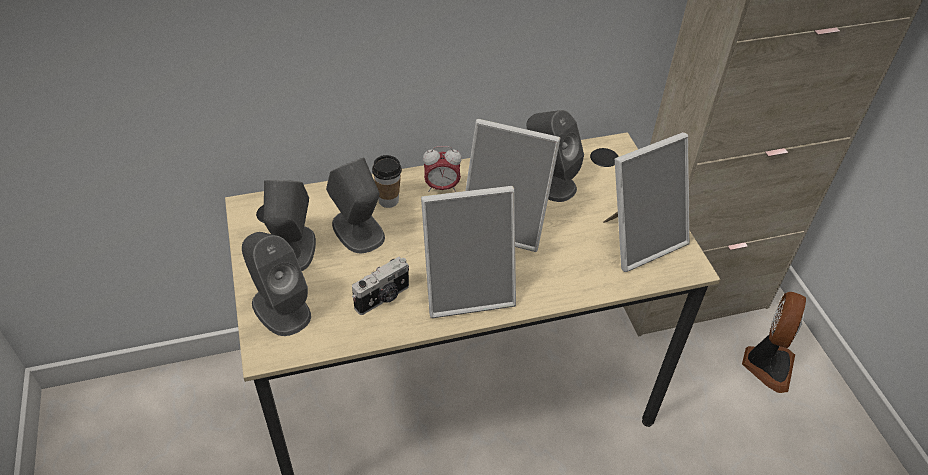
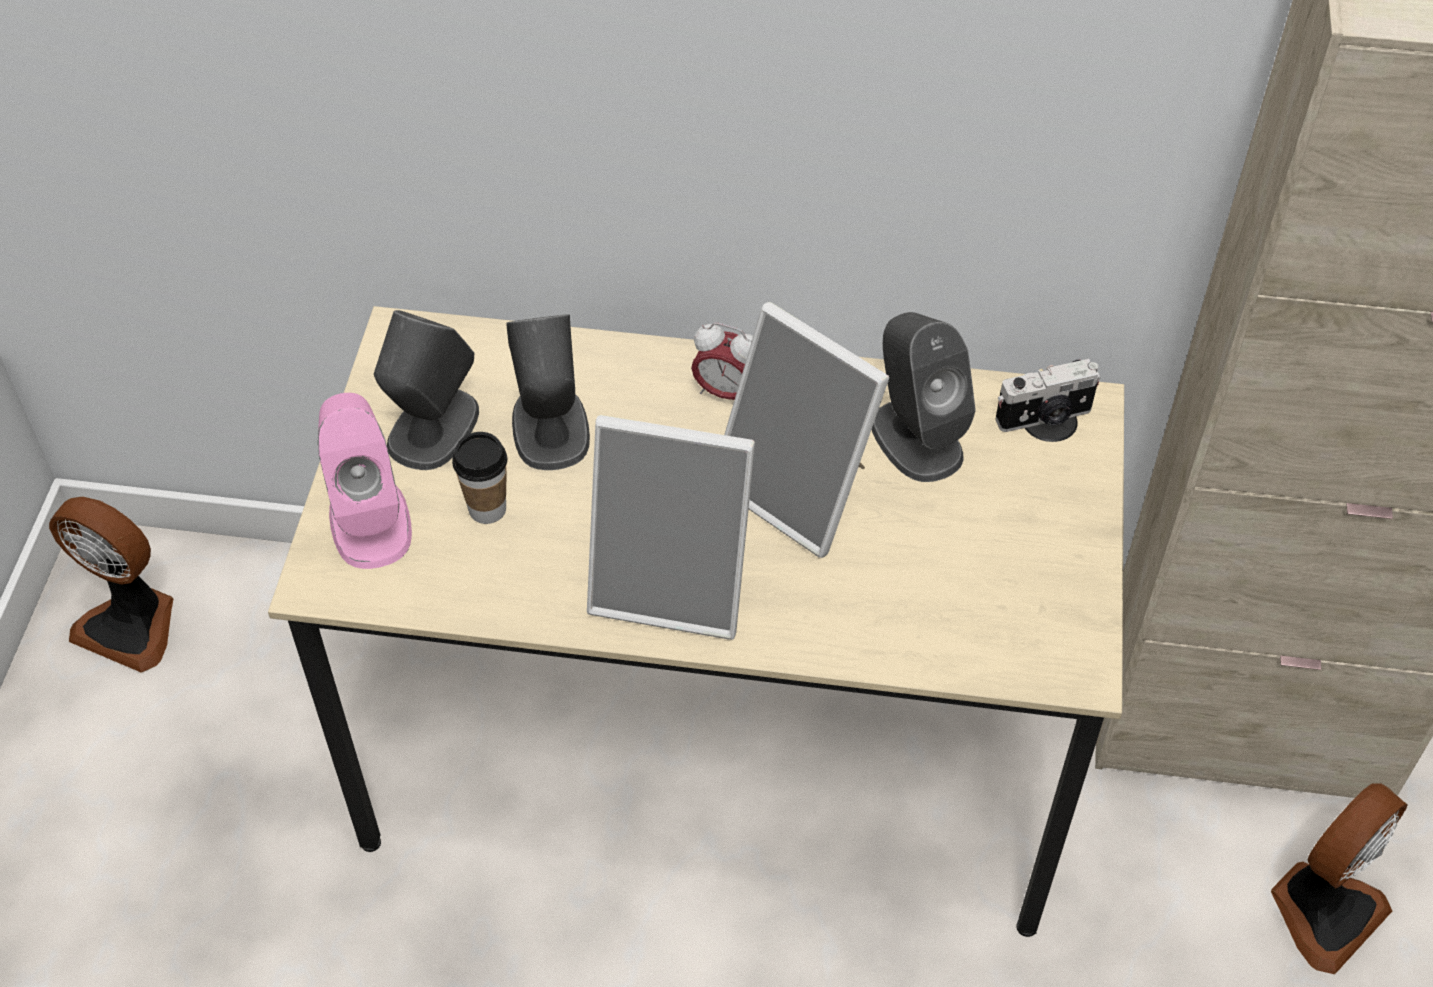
camera: 25 degrees right, 5 degrees up
grey speaker [242,232,311,336] -> pink speaker [318,393,412,569]
camera [352,257,409,315] -> camera moved to [995,359,1101,432]
cup [372,155,402,208] -> cup moved to [452,432,507,524]
picture frame [603,132,690,272] -> none
none -> fan [49,496,173,673]

